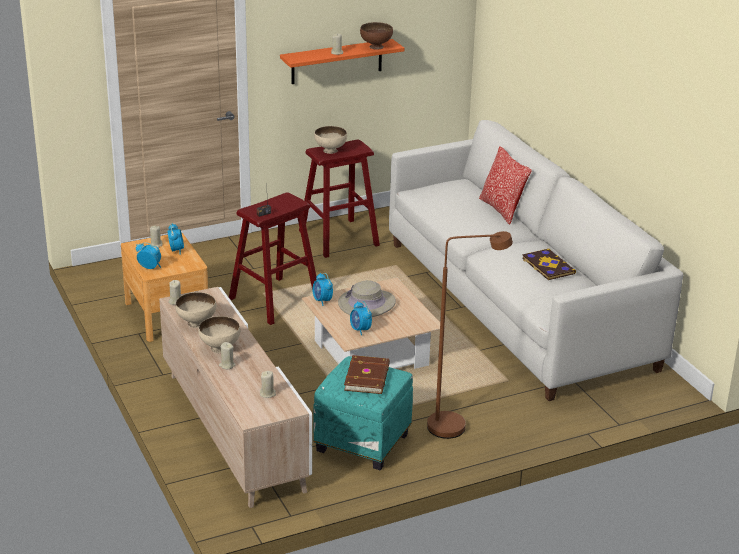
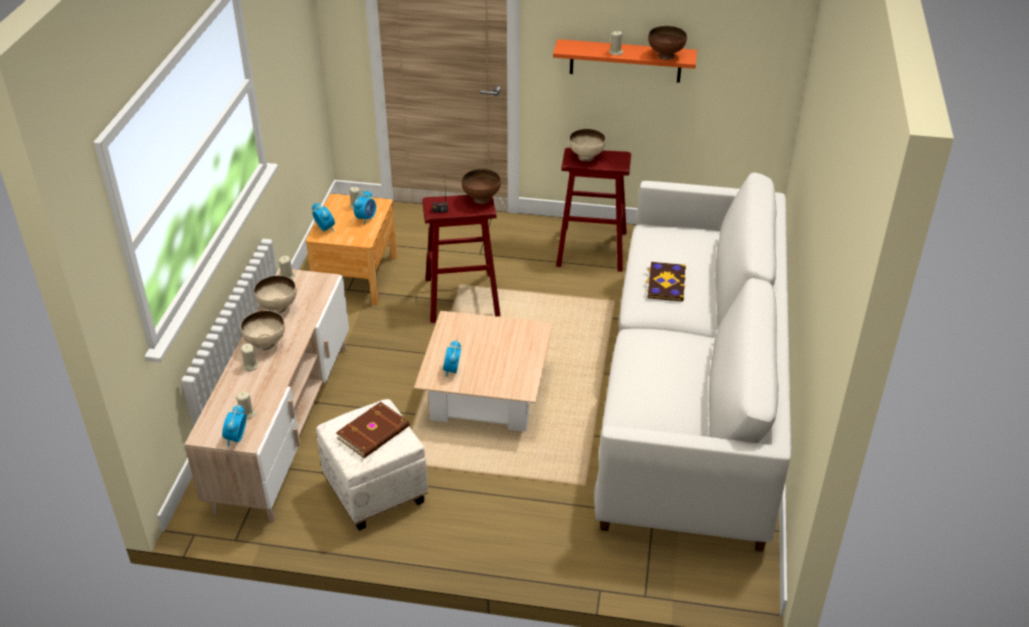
camera: 35 degrees right, 10 degrees up
alarm clock [312,273,333,306] -> alarm clock moved to [222,404,246,446]
turquoise ottoman [313,356,413,470] -> white ottoman [316,399,428,531]
beige hat [338,280,396,317] -> none
brown floor lamp [427,231,513,439] -> none
pillow [479,146,532,225] -> none
book [522,248,576,280] -> book moved to [645,262,686,301]
none -> brown bowl [462,169,501,204]

